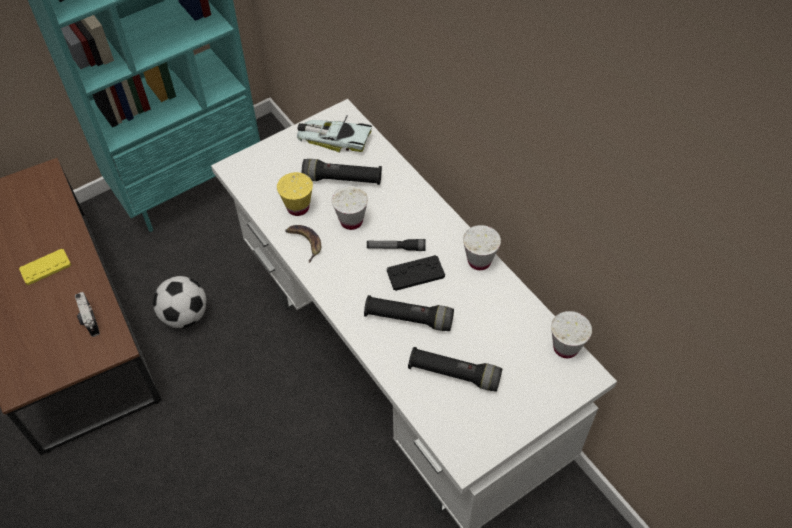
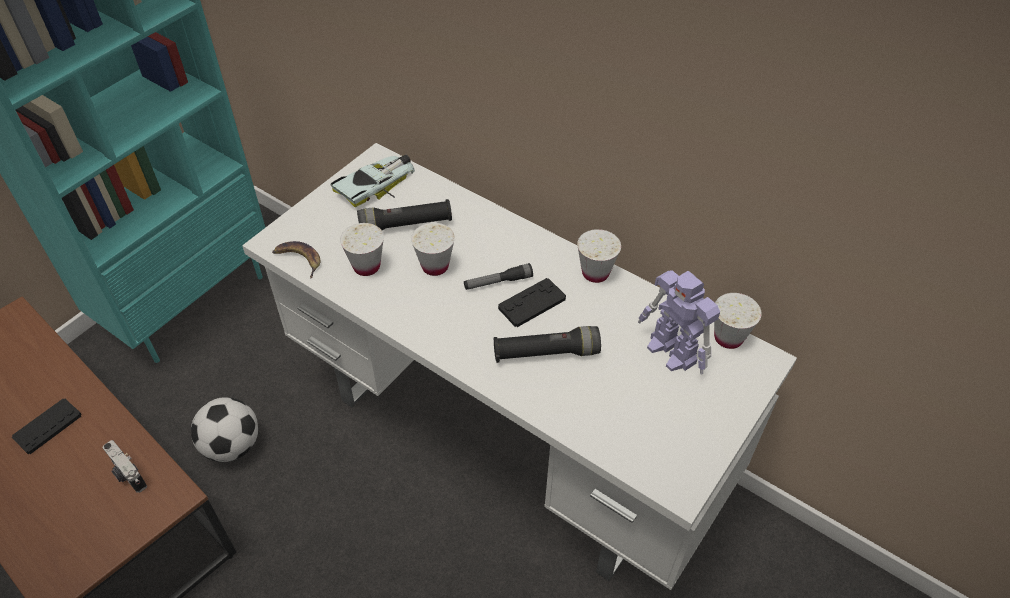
camera: 20 degrees left, 5 degrees down
yellow game controller [19,249,71,285] -> black game controller [12,399,82,454]
yellow cup [277,172,313,216] -> white cup [340,223,384,276]
banana [285,225,321,263] -> banana moved to [272,241,321,278]
toy car [297,115,372,153] -> toy car turned 135 degrees clockwise [330,155,415,207]
black flashlight [408,347,503,392] -> none
none -> toy robot [638,270,720,375]

